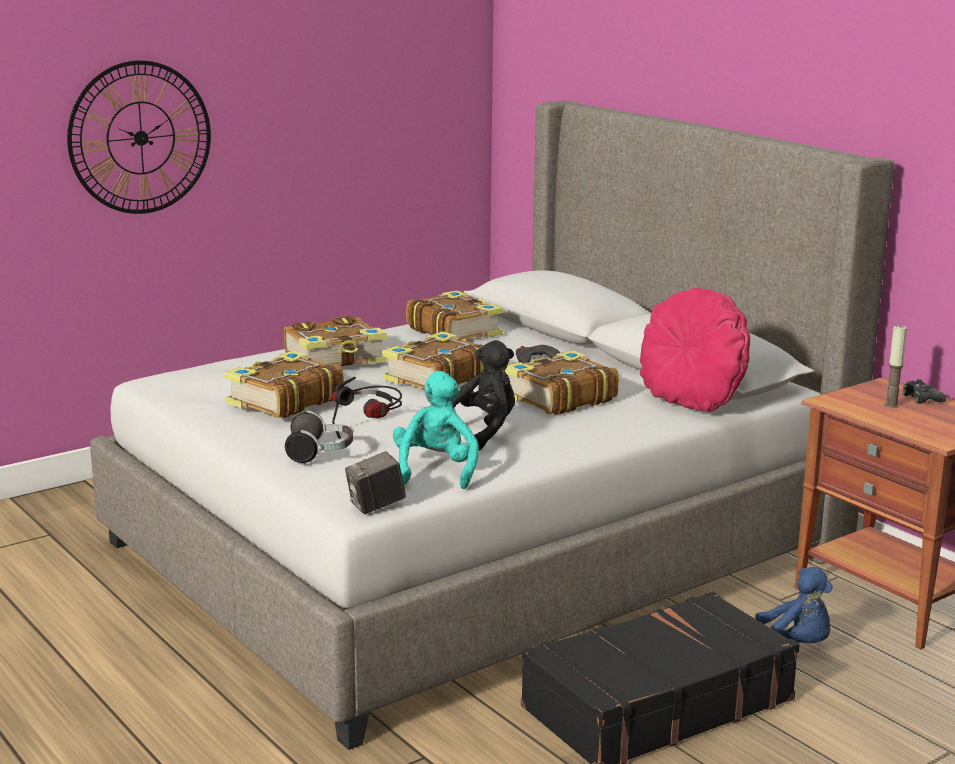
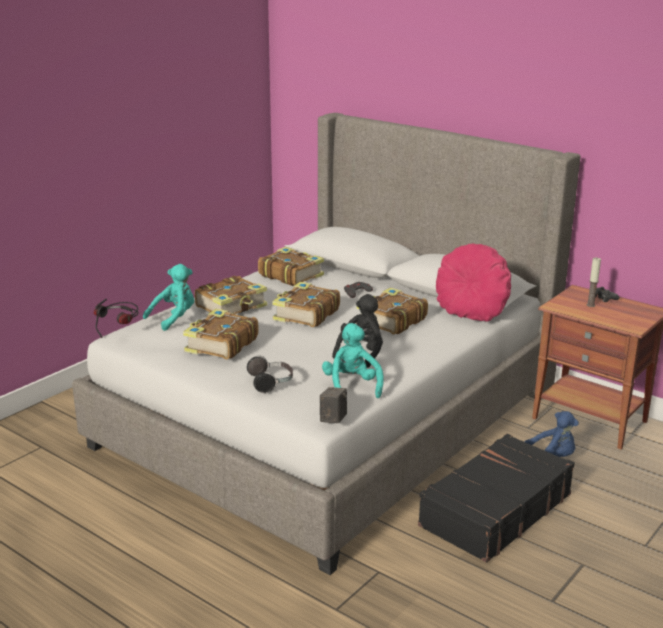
camera: 15 degrees left, 5 degrees up
wall clock [67,60,211,214] -> none
headphones [332,377,402,439] -> headphones moved to [94,299,139,338]
camera [345,451,406,514] -> camera turned 150 degrees clockwise [320,387,347,423]
none -> turquoise plush toy [143,264,194,331]

